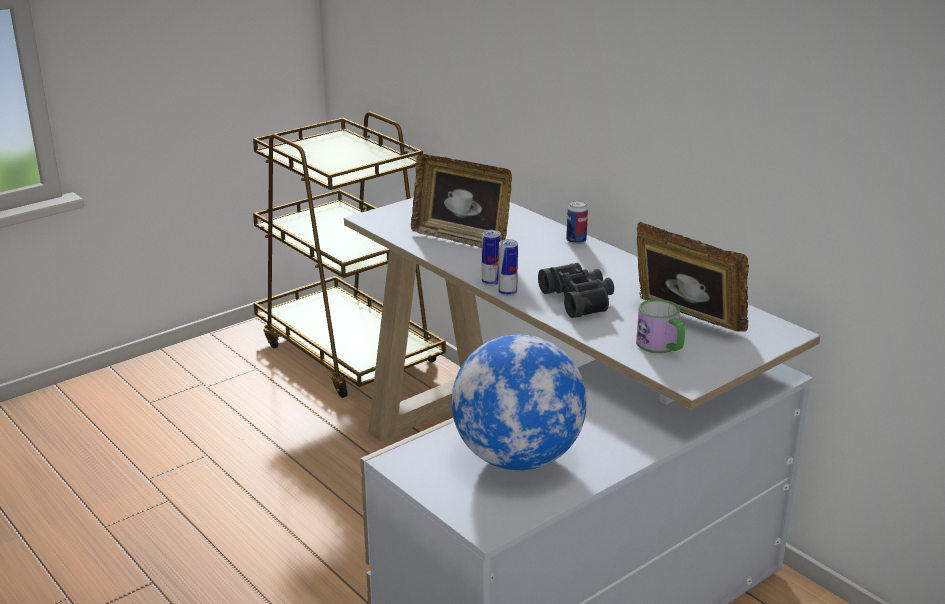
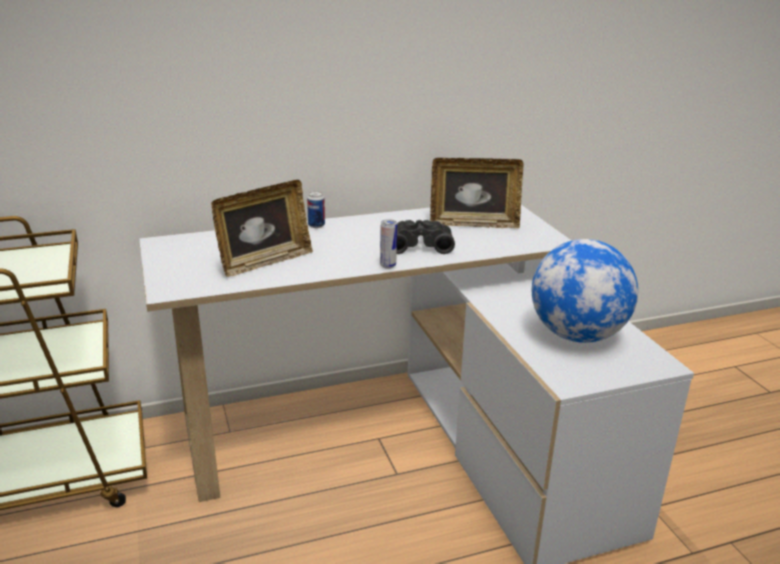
camera: 70 degrees left, 0 degrees up
can [482,230,501,286] -> none
mug [636,299,685,354] -> none
picture frame [637,222,749,332] -> picture frame turned 150 degrees counterclockwise [430,158,524,228]

